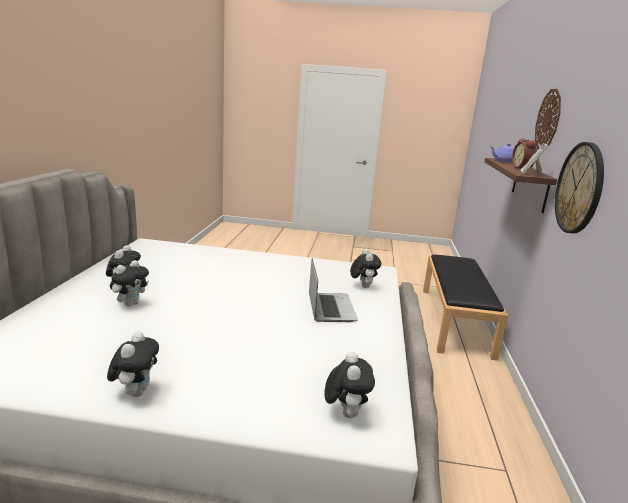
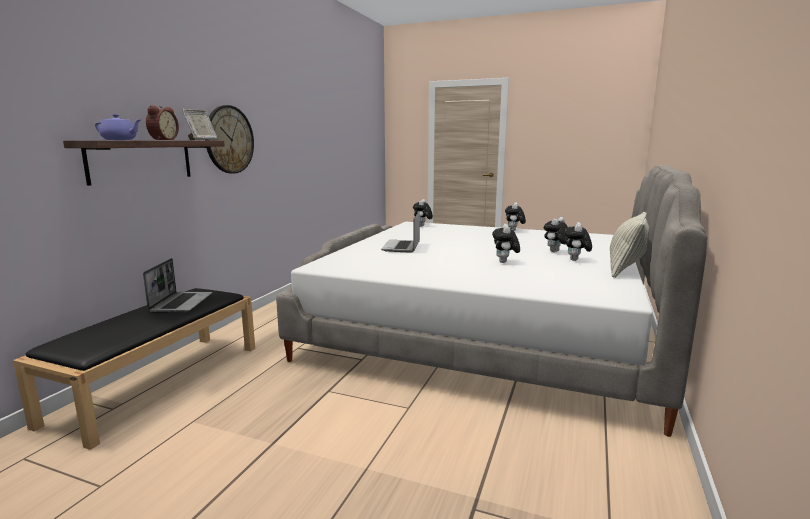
camera: 165 degrees left, 5 degrees down
plush toy [350,249,381,288] -> plush toy moved to [492,224,520,263]
wall clock [535,89,561,149] -> none
none -> laptop [143,258,212,313]
none -> pillow [610,212,649,278]

